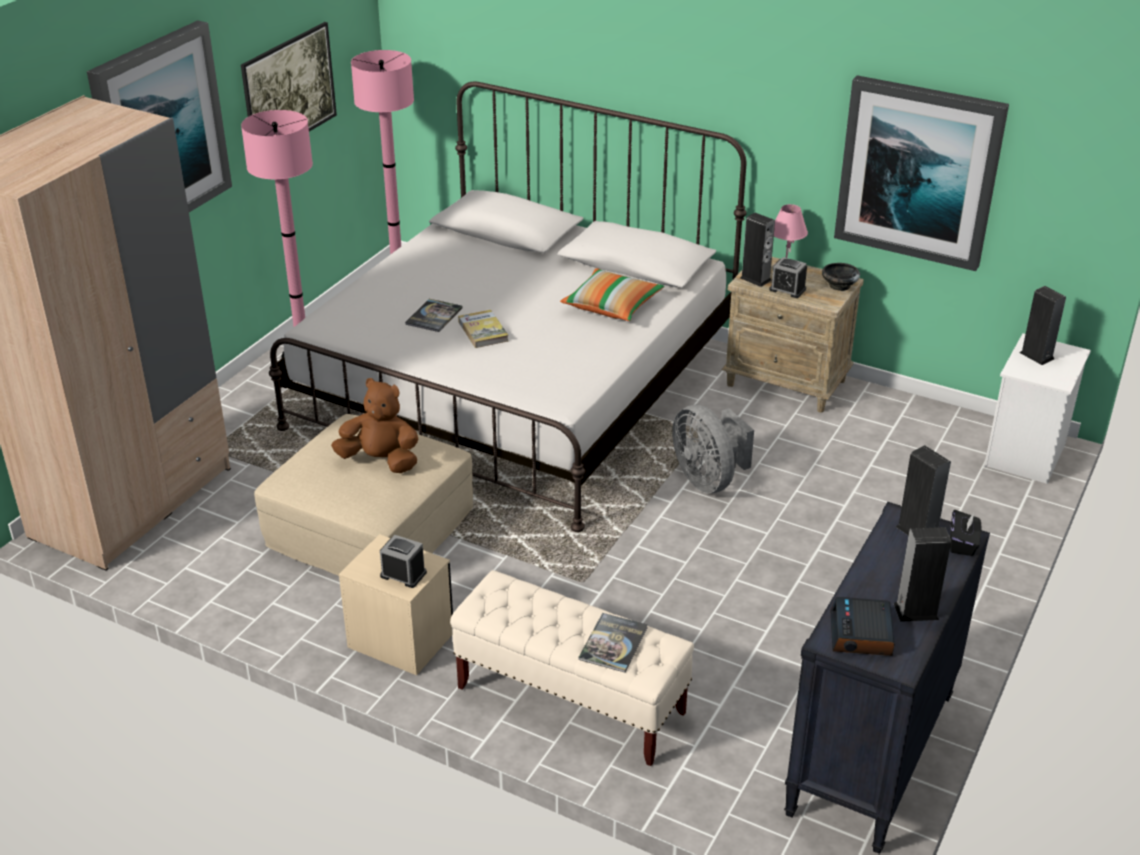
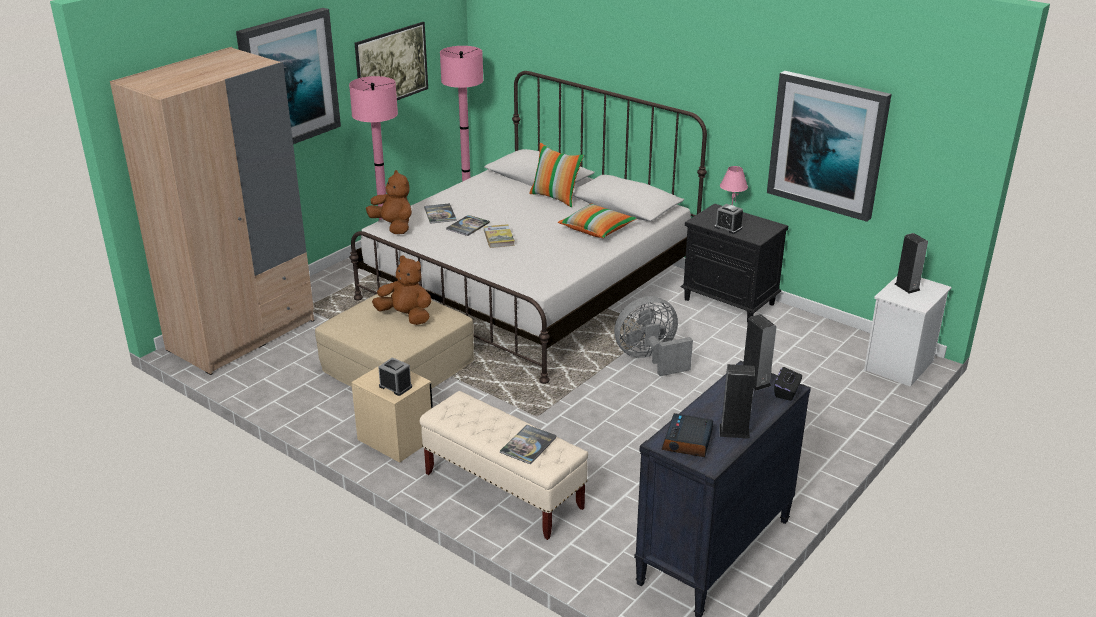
camera: 10 degrees right, 5 degrees down
grey fan [672,405,754,493] -> grey fan turned 90 degrees clockwise [614,296,693,376]
beige nightstand [721,257,864,413] -> black nightstand [680,203,788,323]
speaker [740,213,775,287] -> none
black bowl [822,263,860,291] -> none
none -> brown plush toy [366,170,412,234]
none -> book [424,203,457,224]
none -> pillow [529,143,584,207]

